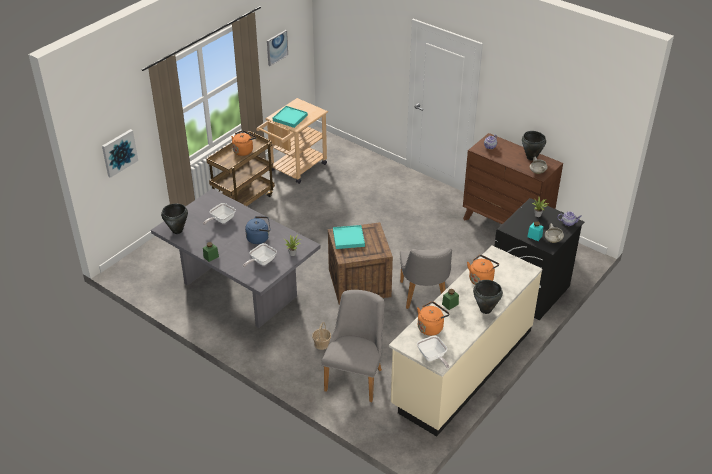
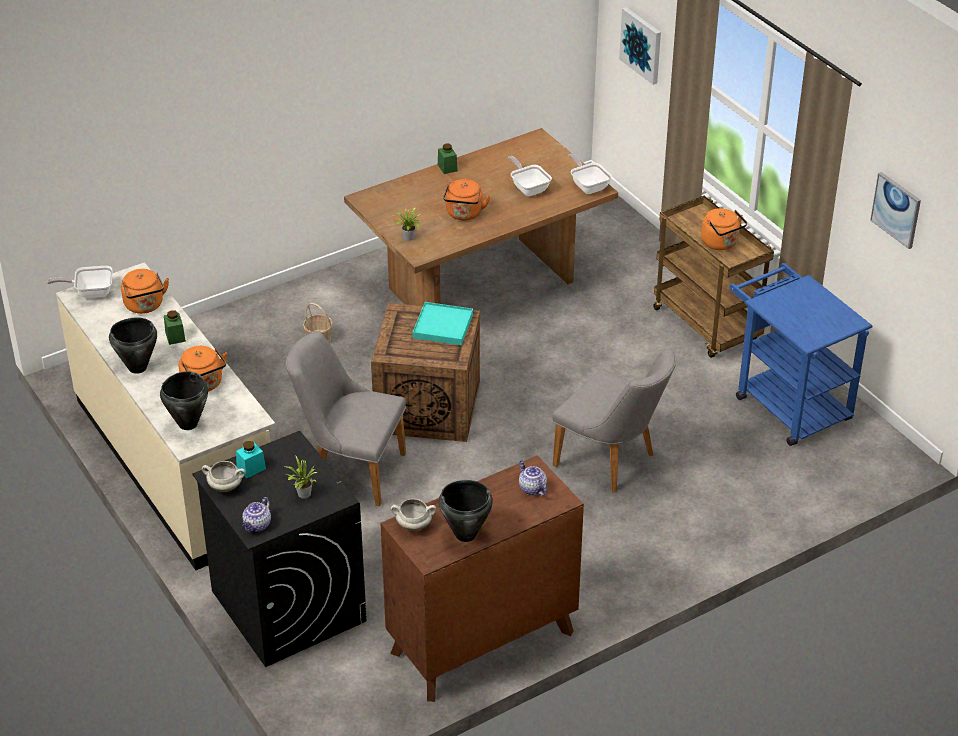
camera: 110 degrees right, 0 degrees up
grey dining table [151,189,321,328] -> brown dining table [344,128,618,306]
black cooking pot [161,204,188,234] -> black cooking pot moved to [160,371,208,430]
frying pan [243,243,277,267] -> frying pan moved to [568,154,612,194]
blue kettle [245,216,270,244] -> orange kettle [443,179,490,220]
beige cart [256,98,328,184] -> blue cart [729,263,872,446]
turquoise tray [273,106,308,128] -> none
grey chair [321,290,384,402] -> grey chair moved to [552,349,676,493]

